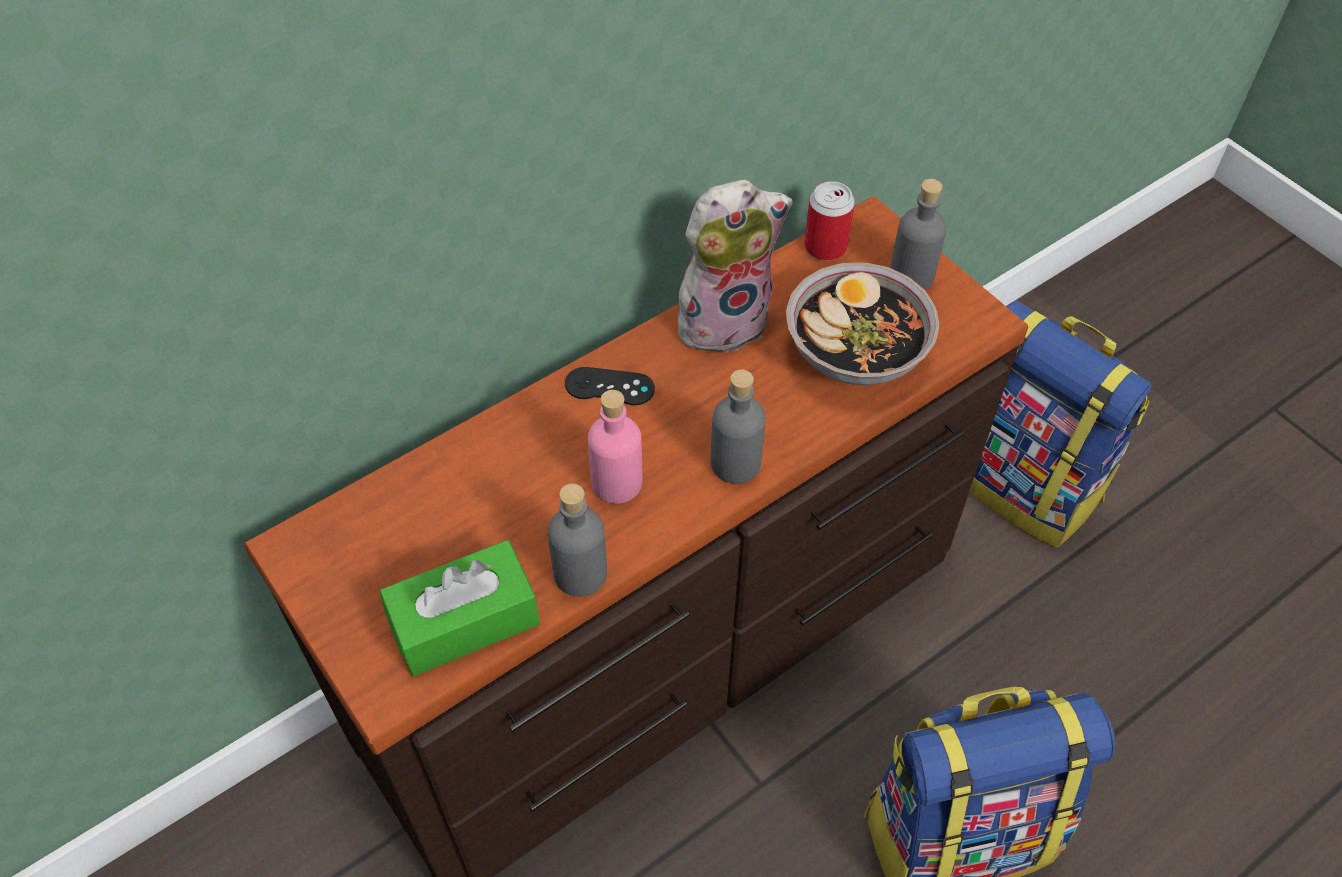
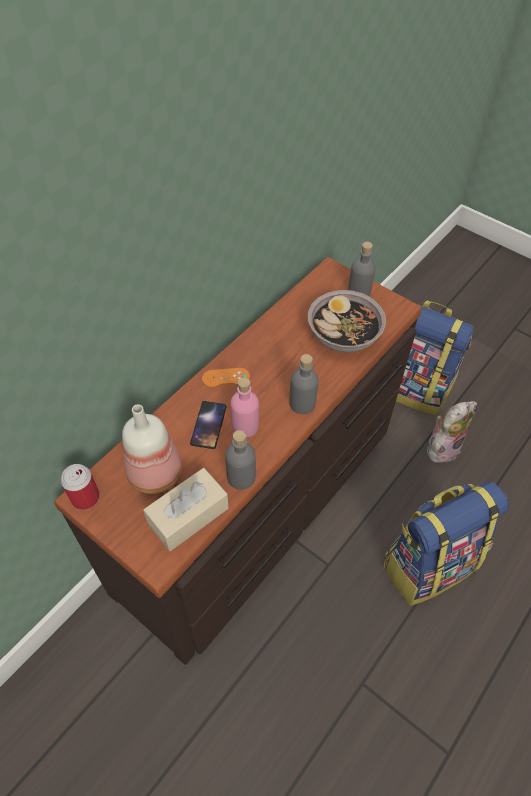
camera: 15 degrees left, 0 degrees up
green tissue box [379,540,540,676] -> beige tissue box [143,468,229,551]
black game controller [565,367,655,405] -> orange game controller [202,368,250,387]
plush toy [678,180,793,352] -> plush toy moved to [427,401,477,463]
can [804,181,855,261] -> can moved to [61,464,100,510]
none -> bottle [122,404,182,494]
none -> phone [190,401,227,449]

